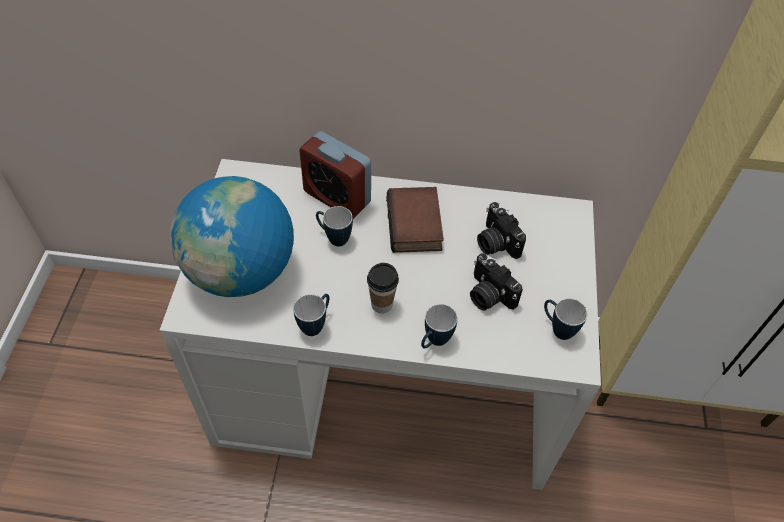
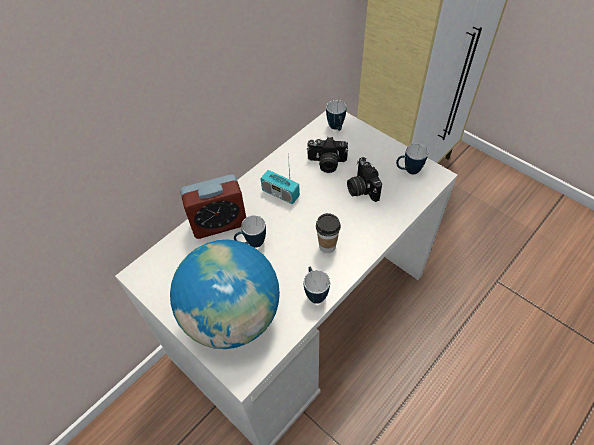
camera: 50 degrees left, 0 degrees up
book [386,187,444,253] -> radio [260,156,300,204]
mug [421,304,458,349] -> mug moved to [326,100,346,131]
camera [470,253,523,311] -> camera turned 75 degrees clockwise [347,157,382,202]

